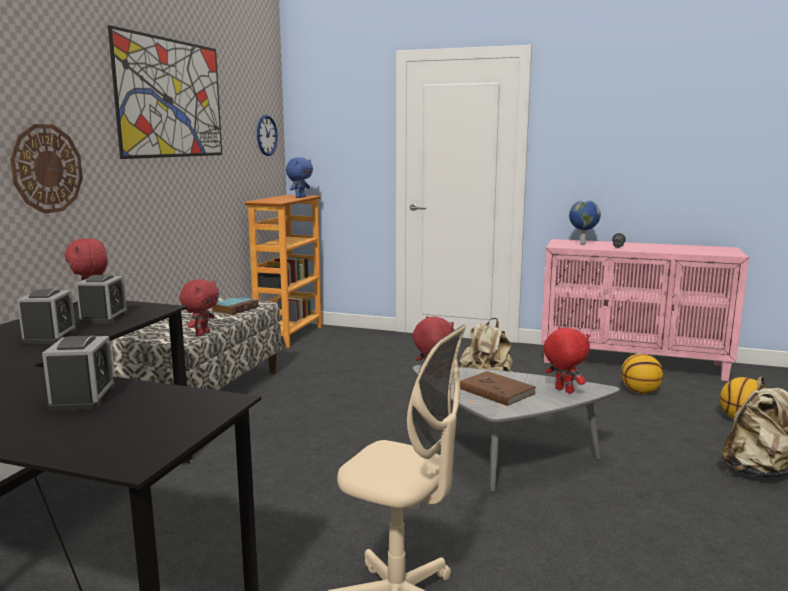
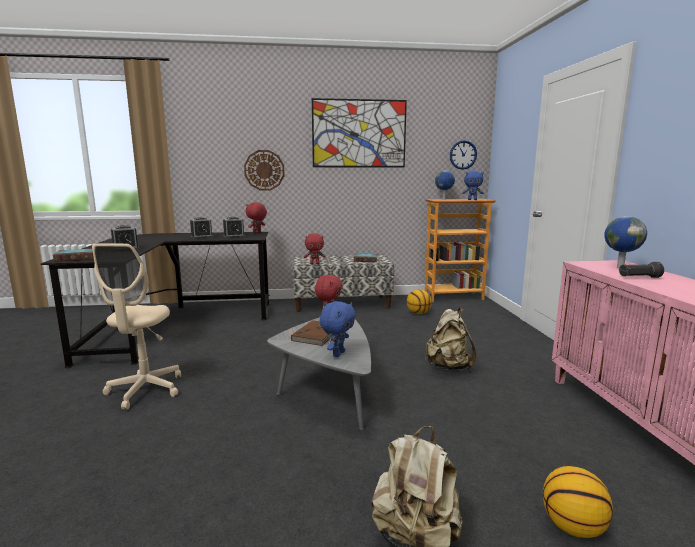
camera: 65 degrees right, 0 degrees up
red plush toy [543,327,590,394] -> blue plush toy [320,301,356,357]
basketball [621,354,663,394] -> basketball moved to [407,289,432,314]
none -> book [53,249,94,262]
none -> globe [435,170,455,200]

